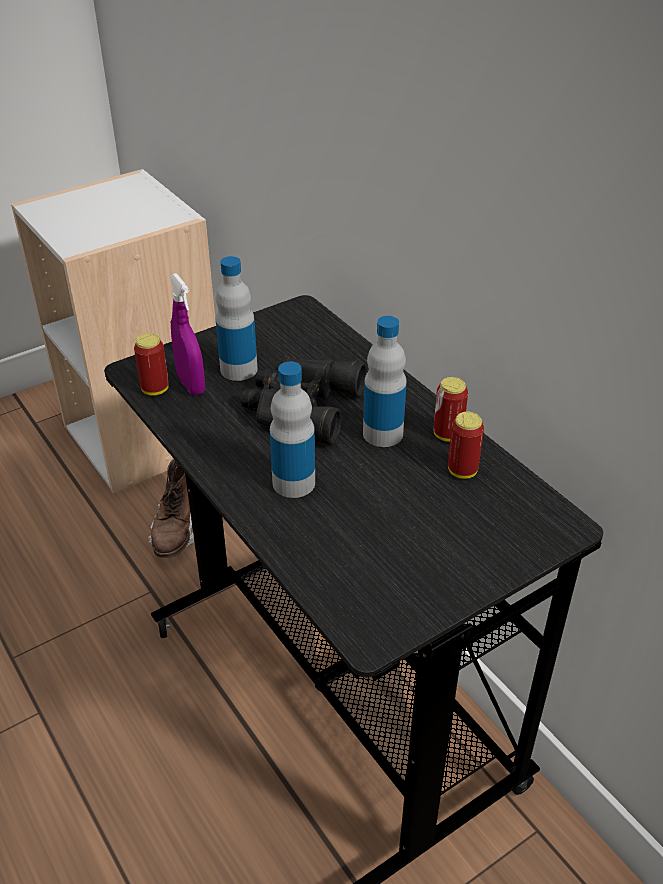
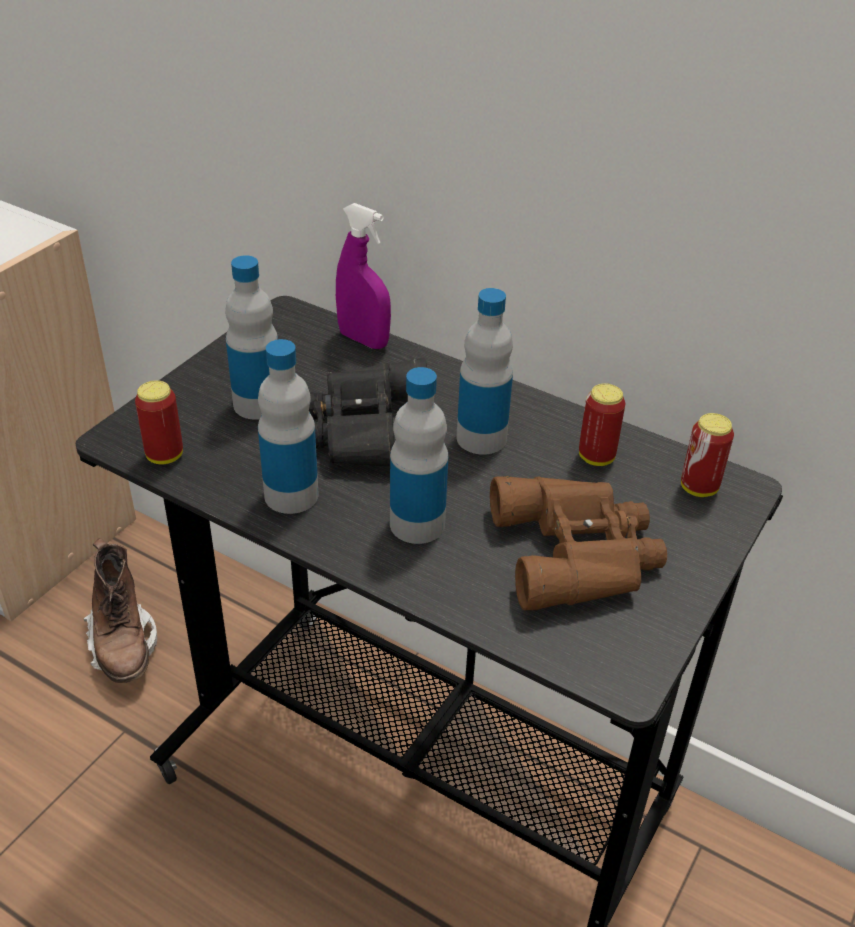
camera: 25 degrees left, 0 degrees up
purple spray bottle [169,273,205,395] -> purple spray bottle moved to [336,203,391,349]
can [433,377,468,442] -> can moved to [681,413,734,497]
none -> bottle [258,339,319,514]
none -> brown binoculars [490,476,667,610]

